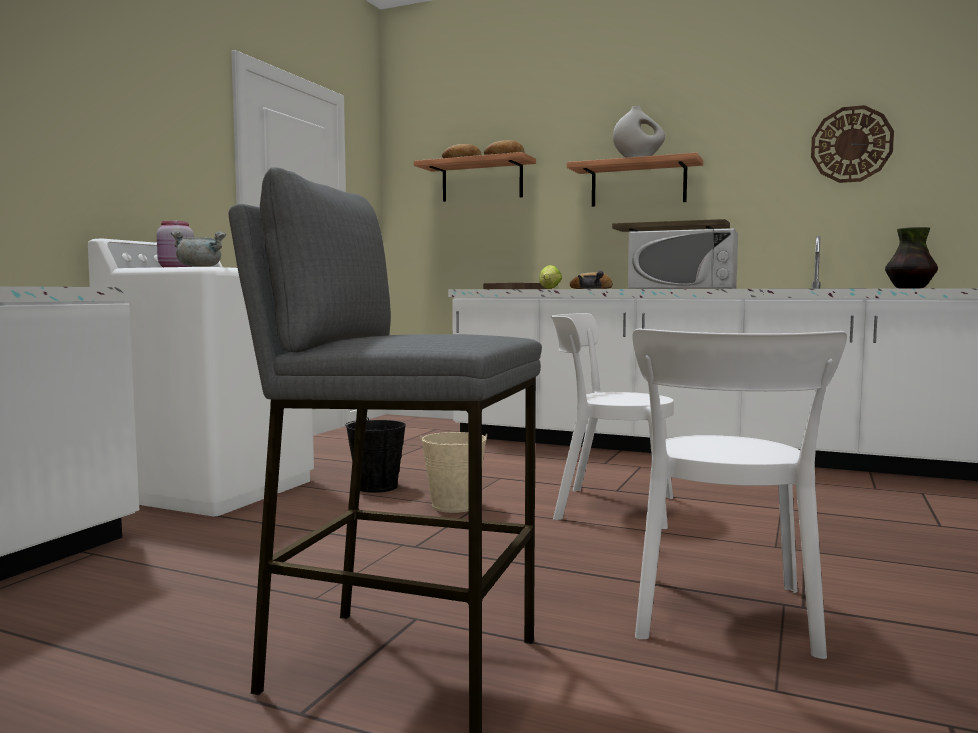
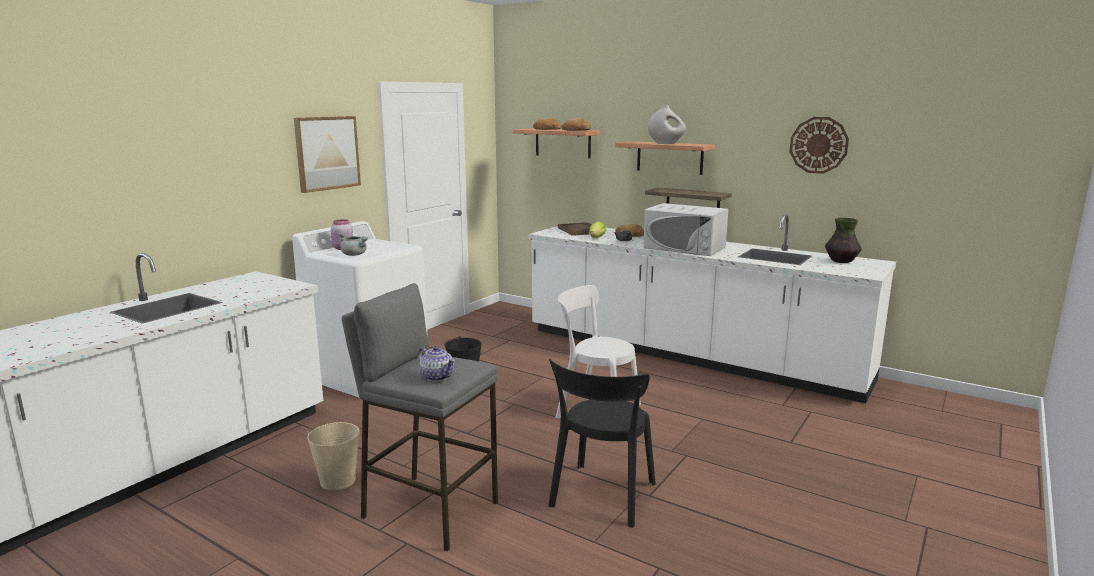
camera: 10 degrees right, 10 degrees up
beige bucket [420,432,488,513] -> beige bucket moved to [307,422,360,491]
white chair [632,329,847,659] -> black chair [548,358,656,528]
none -> picture [294,116,361,193]
none -> teapot [418,346,455,382]

